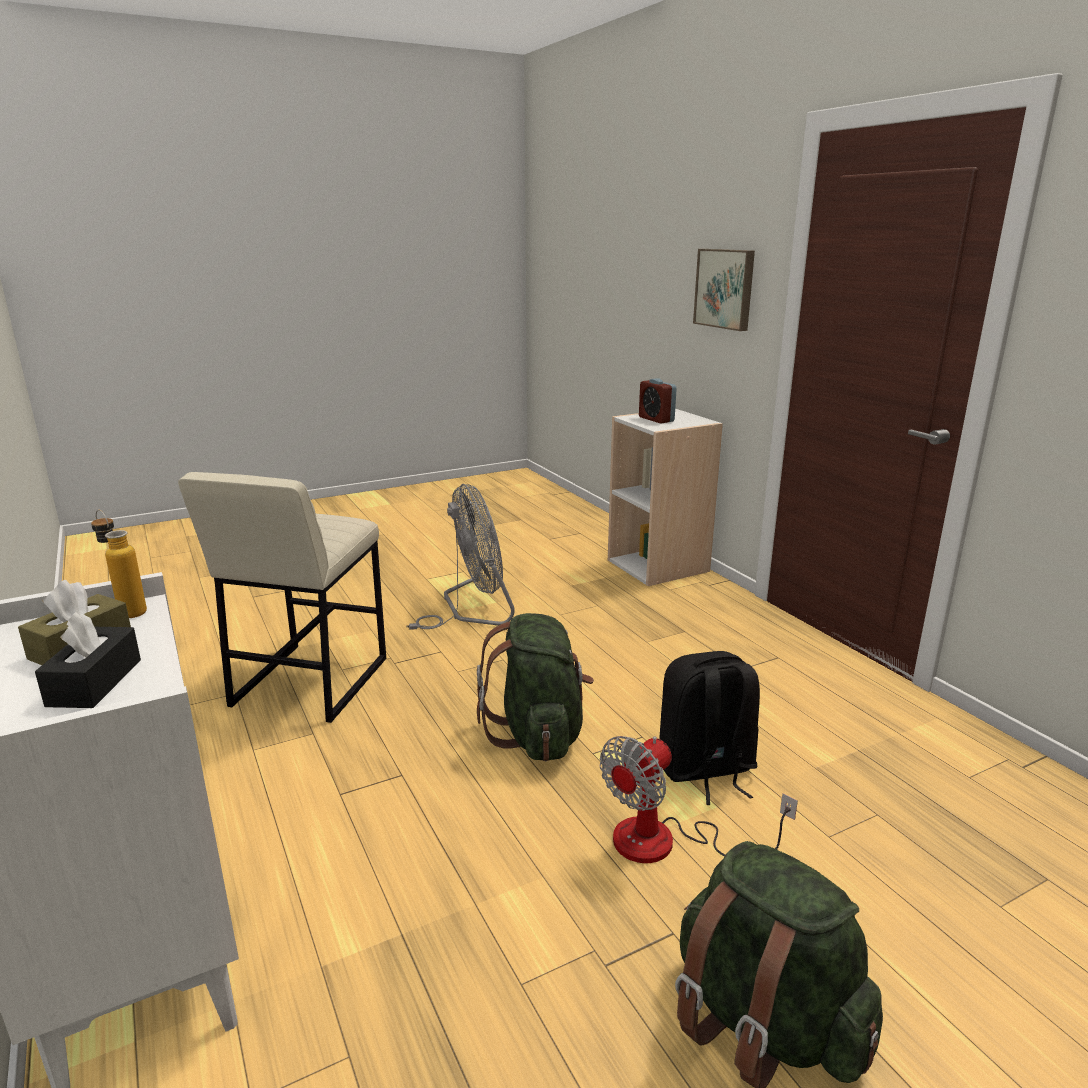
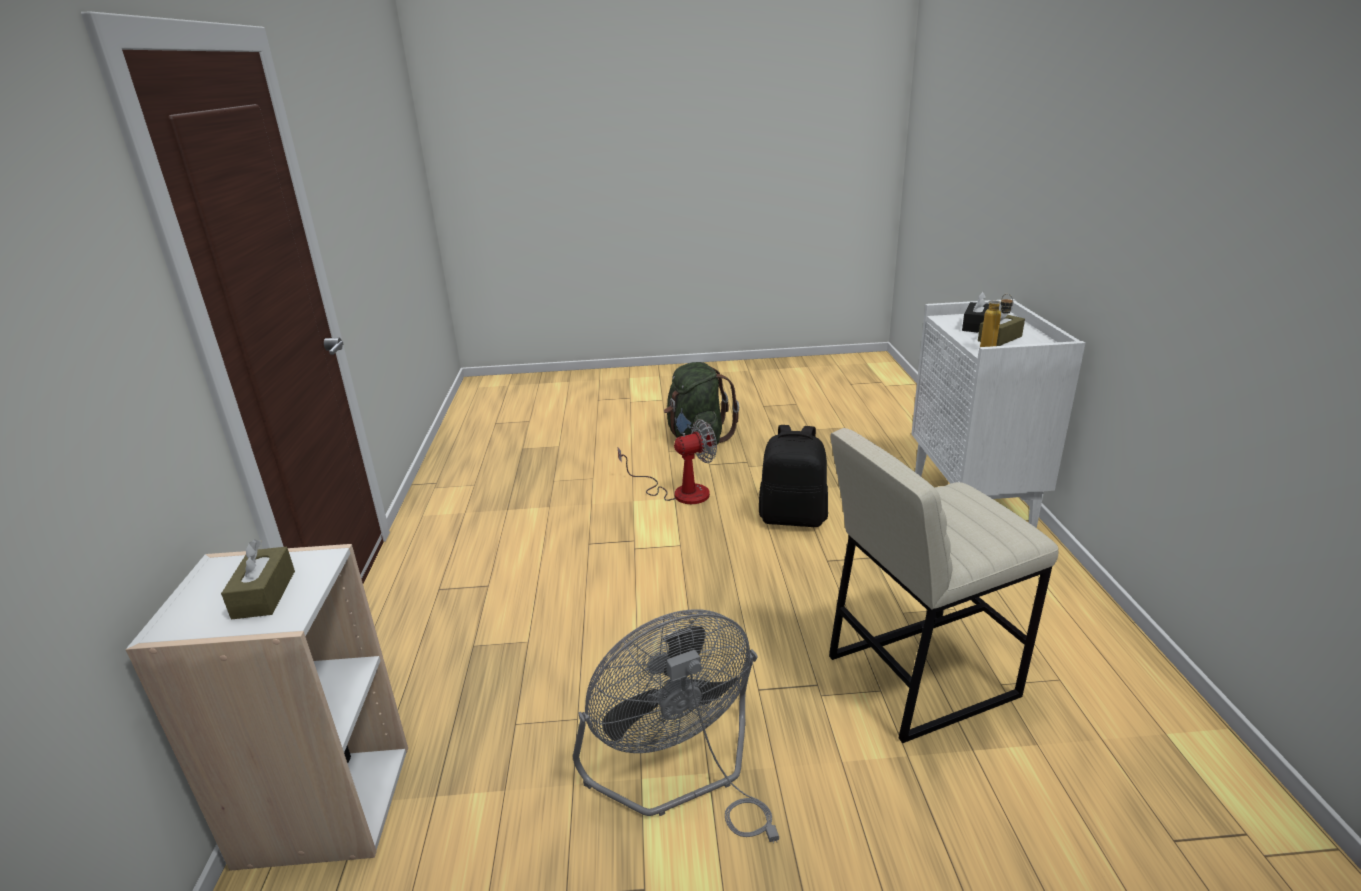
camera: 155 degrees left, 5 degrees up
beige chair [178,472,386,723] -> beige chair turned 150 degrees counterclockwise [829,428,1058,743]
grey fan [407,484,515,630] -> grey fan turned 60 degrees clockwise [573,609,779,843]
green backpack [477,613,594,761] -> none
alarm clock [639,378,677,424] -> brown tissue box [221,539,295,619]
black backpack [659,651,760,805] -> black backpack moved to [759,425,828,527]
picture [693,249,755,331] -> none

